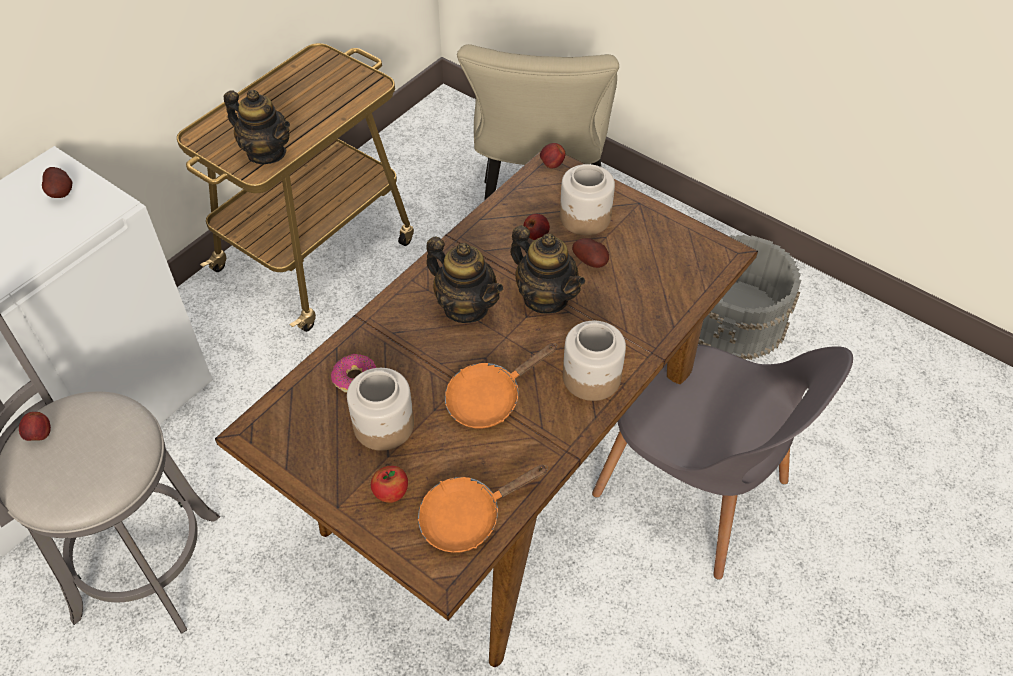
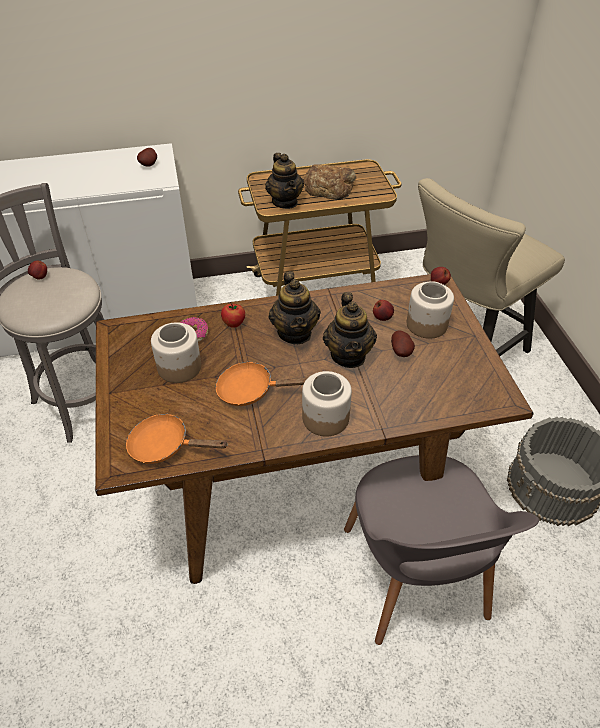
camera: 40 degrees right, 5 degrees down
apple [371,466,408,503] -> apple moved to [221,303,245,328]
none -> bread [304,164,356,200]

